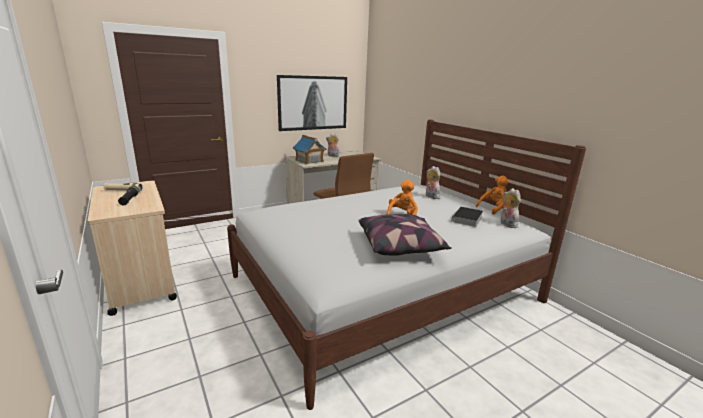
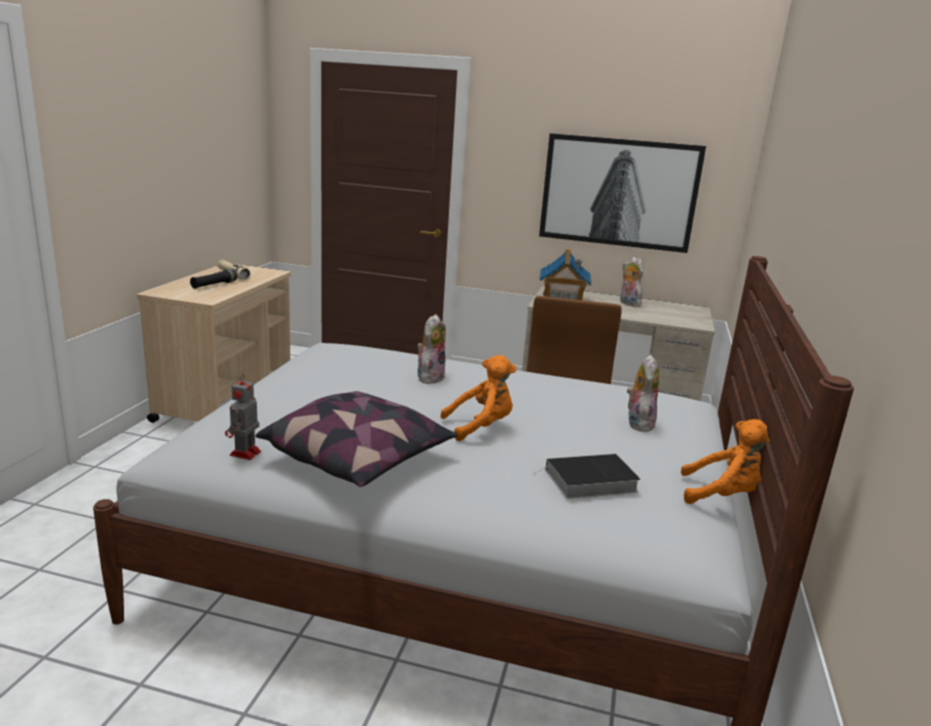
camera: 45 degrees right, 0 degrees up
plush toy [501,188,521,228] -> plush toy moved to [417,314,446,384]
none -> toy robot [225,374,261,460]

